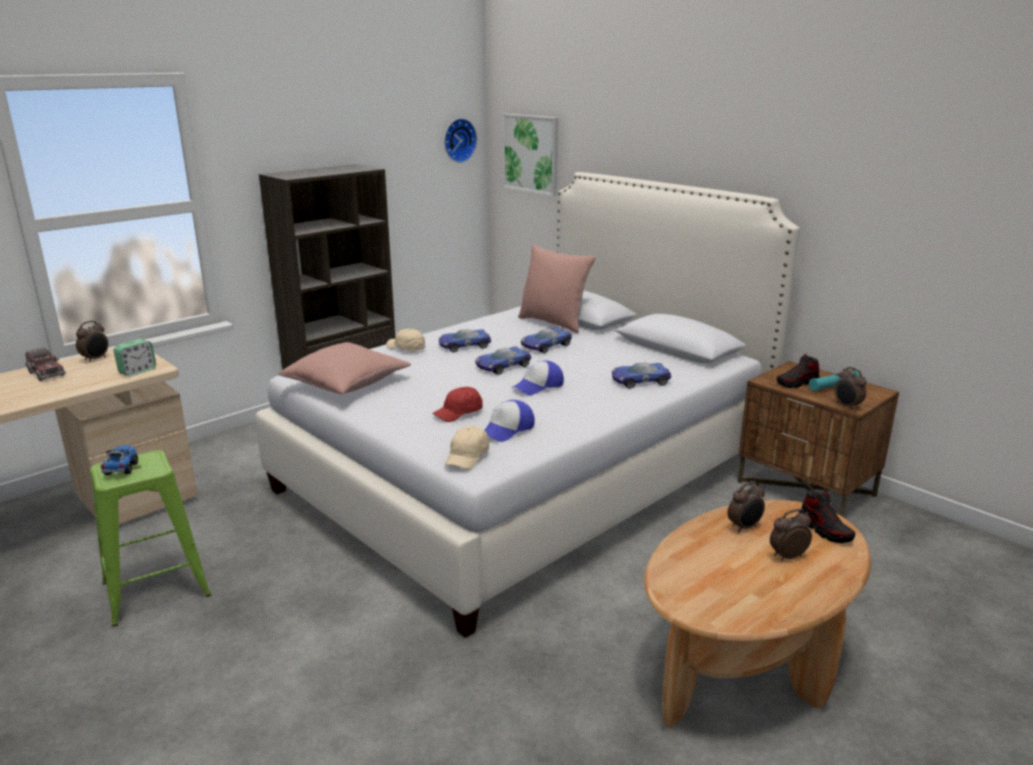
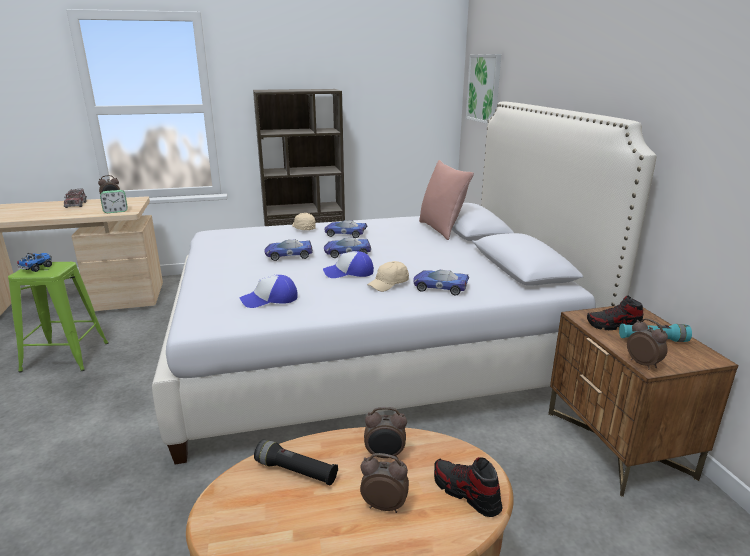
camera: 30 degrees right, 0 degrees up
pink pillow [278,342,411,395] -> none
red cap [432,387,483,422] -> none
wall clock [444,118,477,163] -> none
beige cap [445,426,489,469] -> beige cap moved to [367,261,409,292]
toy car [521,327,572,353] -> toy car moved to [264,239,313,261]
shoe [799,490,855,543] -> shoe turned 135 degrees clockwise [434,457,503,517]
alarm clock [834,367,867,411] -> alarm clock turned 150 degrees clockwise [627,318,668,369]
none -> black flashlight [254,440,338,486]

